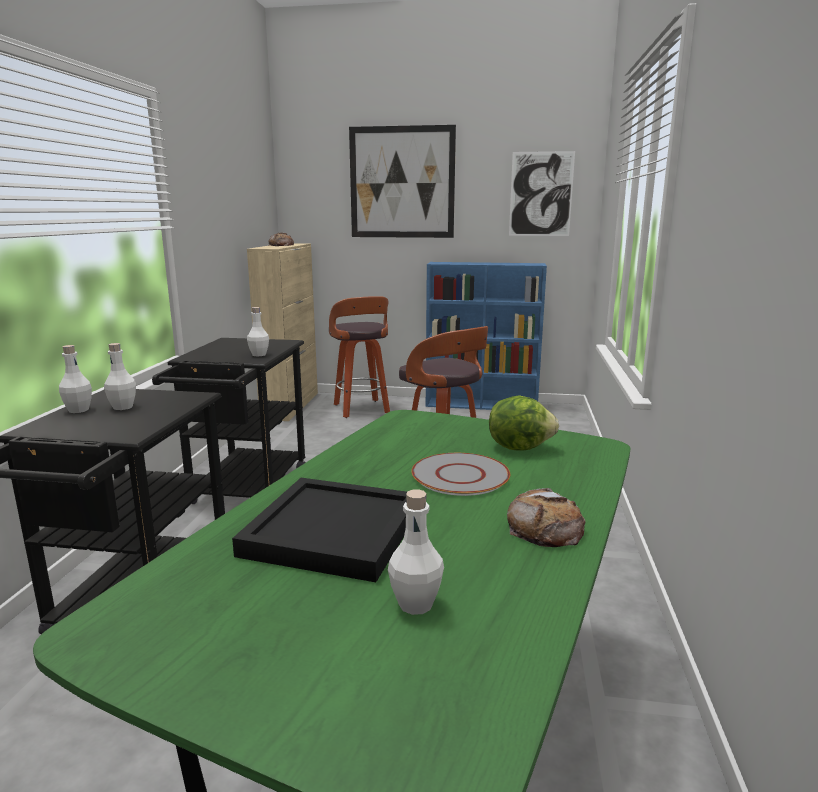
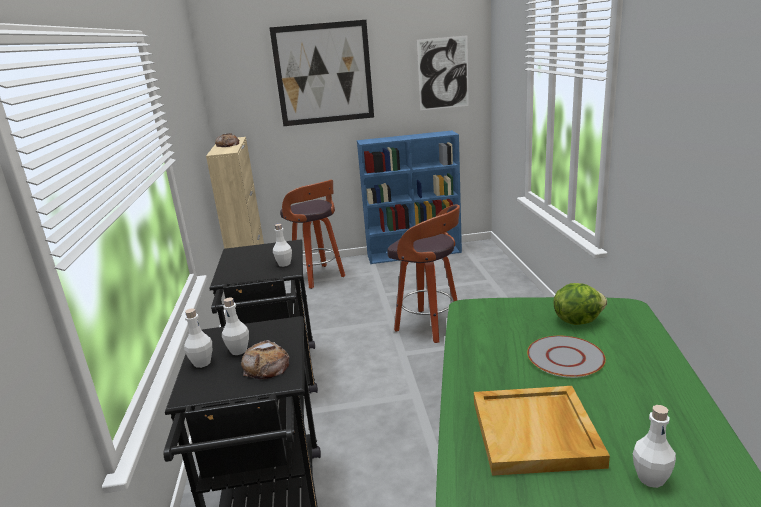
camera: 15 degrees left, 5 degrees up
black tray [232,478,407,582] -> beige tray [474,386,610,476]
bread [507,488,586,547] -> bread moved to [241,340,289,379]

